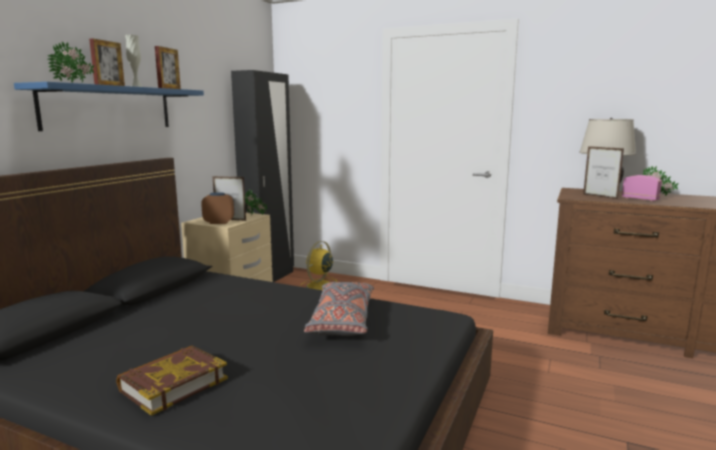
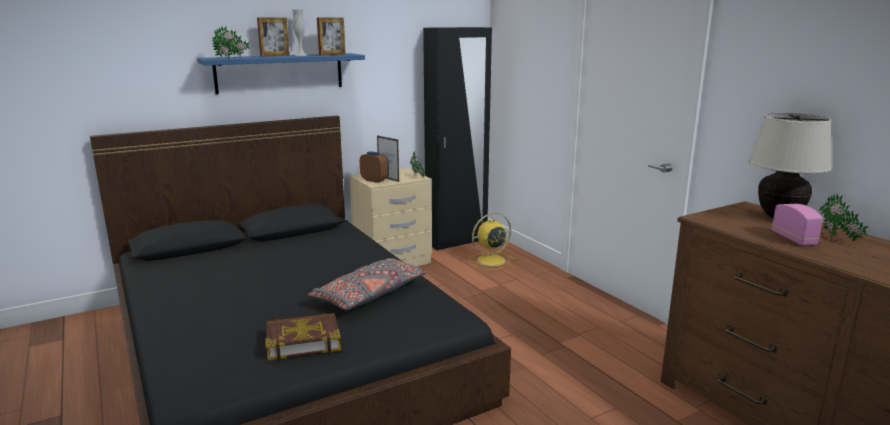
camera: 35 degrees right, 5 degrees up
book [116,345,228,416] -> book moved to [266,313,341,361]
picture frame [583,146,624,200] -> none

